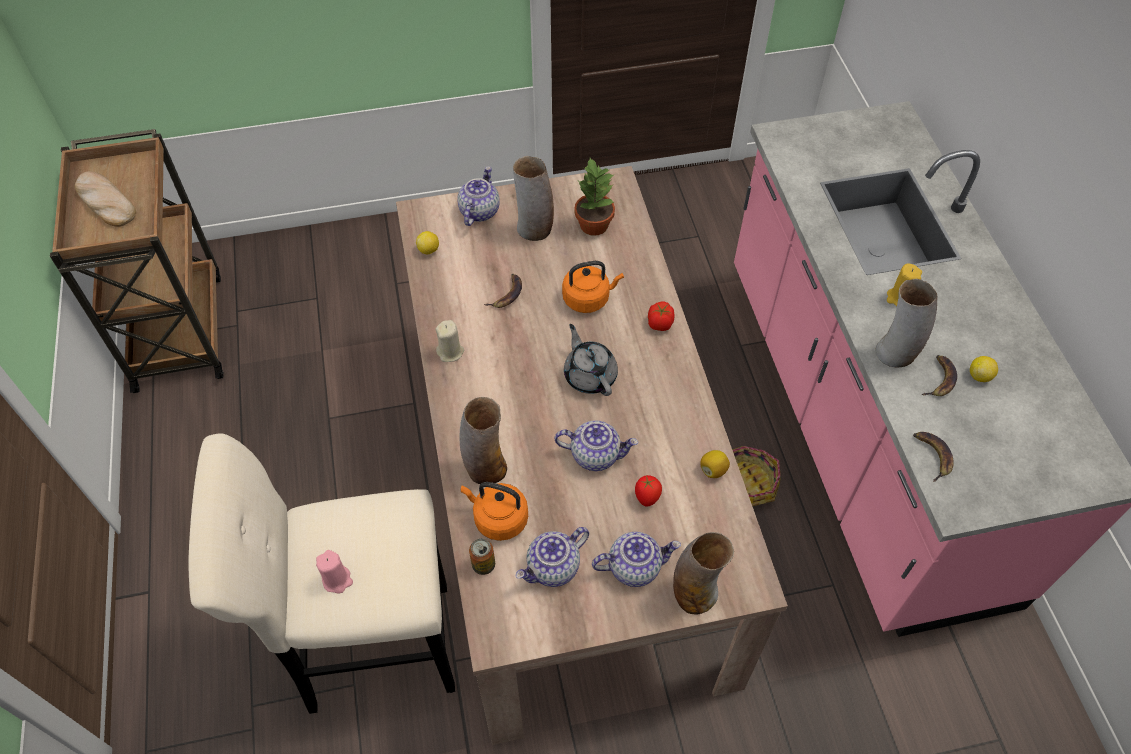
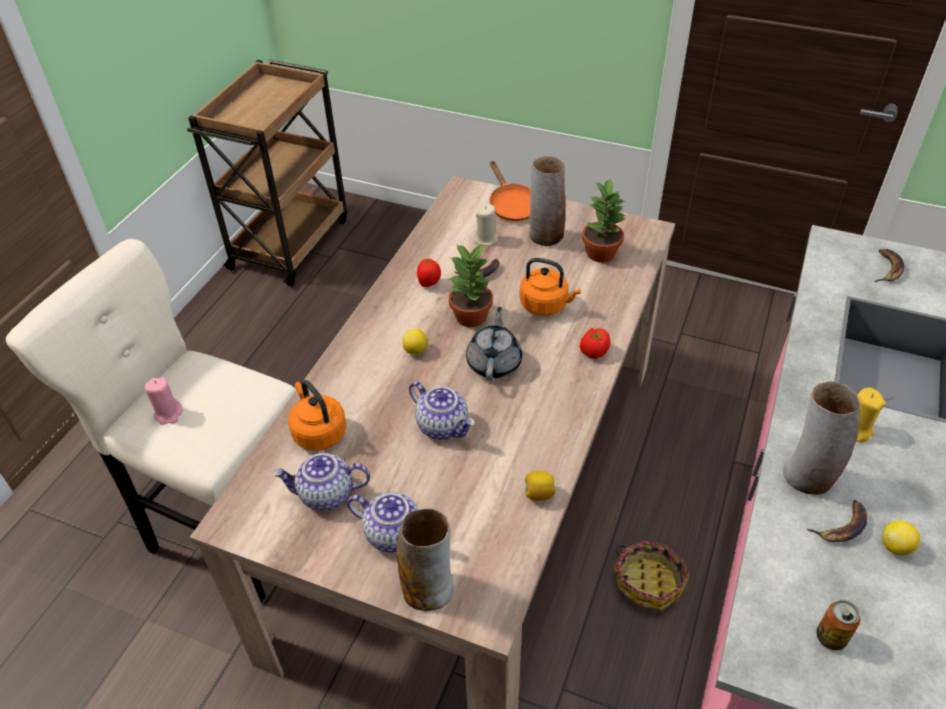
camera: 35 degrees right, 10 degrees down
bread [75,171,136,227] -> none
lemon [416,231,439,254] -> lemon moved to [403,329,428,354]
beige candle [436,320,464,362] -> beige candle moved to [474,204,499,246]
teapot [457,166,500,226] -> orange frying pan [490,161,530,221]
vase [460,397,507,484] -> none
can [469,538,495,575] -> can moved to [816,600,860,650]
tomato [635,475,662,507] -> tomato moved to [417,259,441,287]
banana [913,432,954,482] -> banana moved to [874,249,904,282]
none -> potted plant [448,243,493,327]

